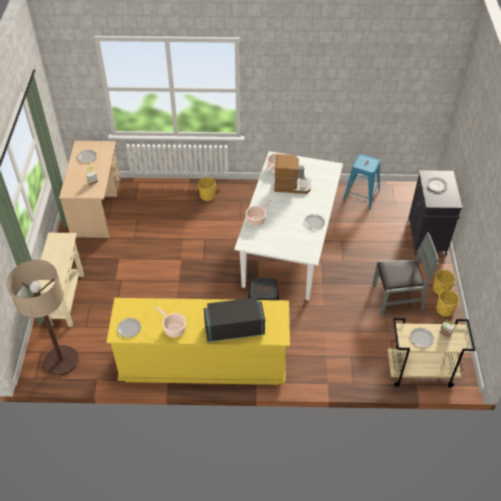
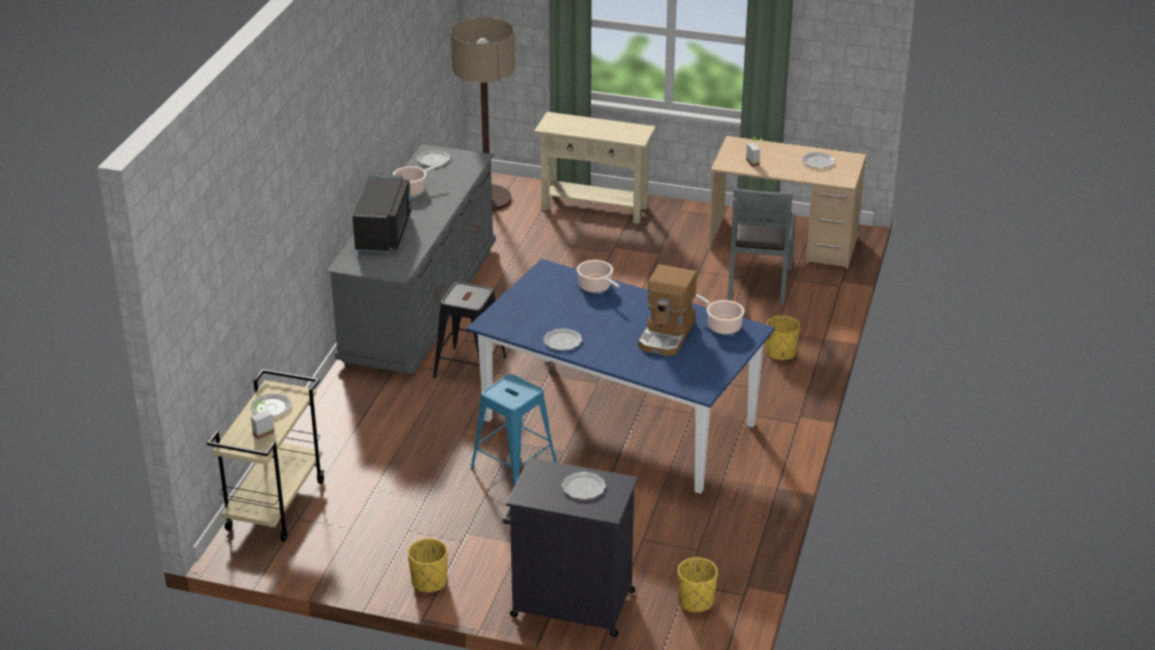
camera: 105 degrees right, 15 degrees down
yellow dresser [106,298,290,385] -> grey dresser [326,144,496,374]
white dining table [234,151,343,301] -> blue dining table [467,259,775,494]
blue stool [343,154,380,209] -> blue stool moved to [471,374,556,487]
grey chair [372,232,439,316] -> grey chair moved to [728,188,796,305]
yellow planter [436,290,459,317] -> yellow planter moved to [677,557,718,612]

